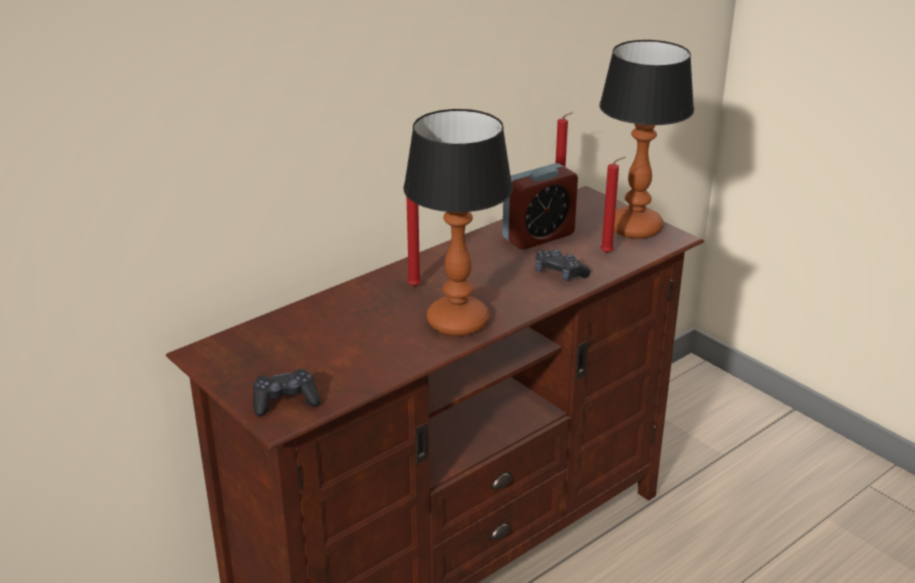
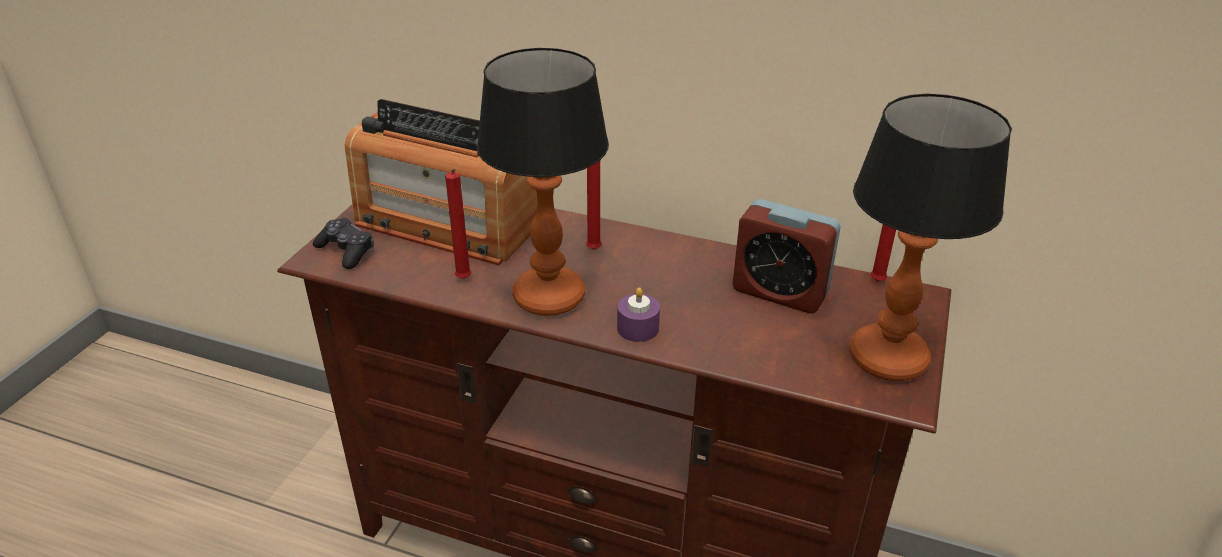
camera: 60 degrees right, 5 degrees up
black game controller [535,249,590,281] -> none
red candle [600,157,626,253] -> red candle moved to [445,169,472,279]
none -> radio [345,99,537,265]
none -> purple candle [617,287,660,342]

